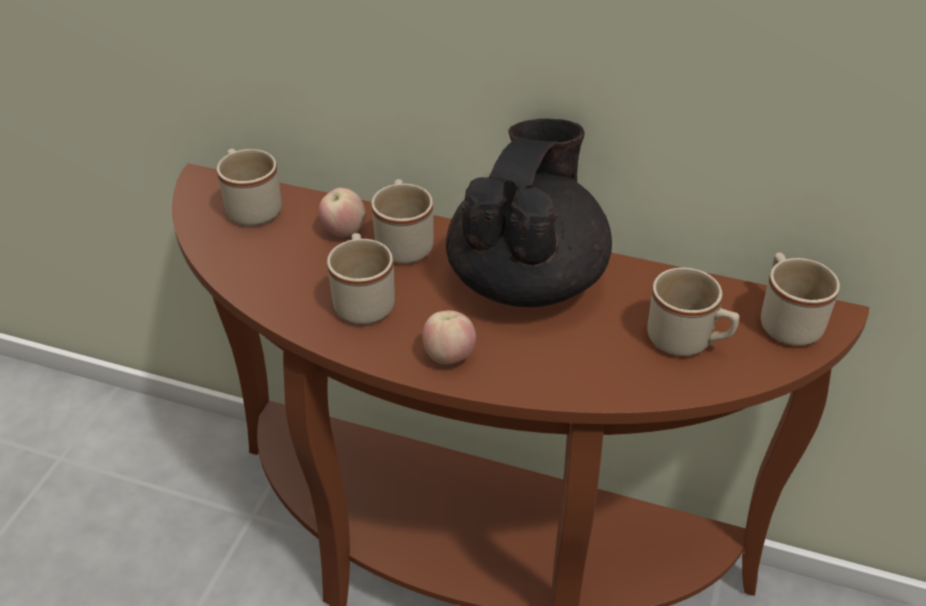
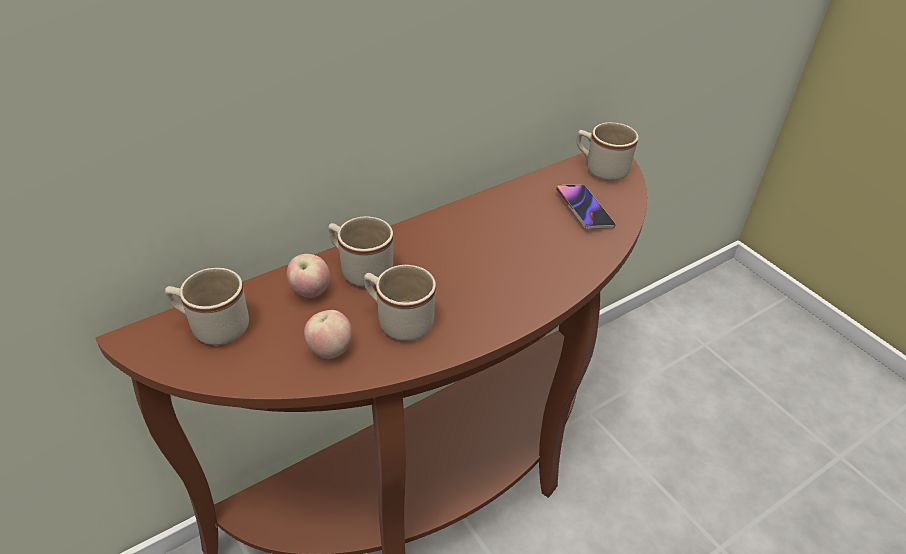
camera: 55 degrees left, 0 degrees up
apple [422,310,476,365] -> apple moved to [304,310,352,359]
black teapot [446,119,612,307] -> none
beige mug [647,268,739,356] -> phone [556,185,616,229]

